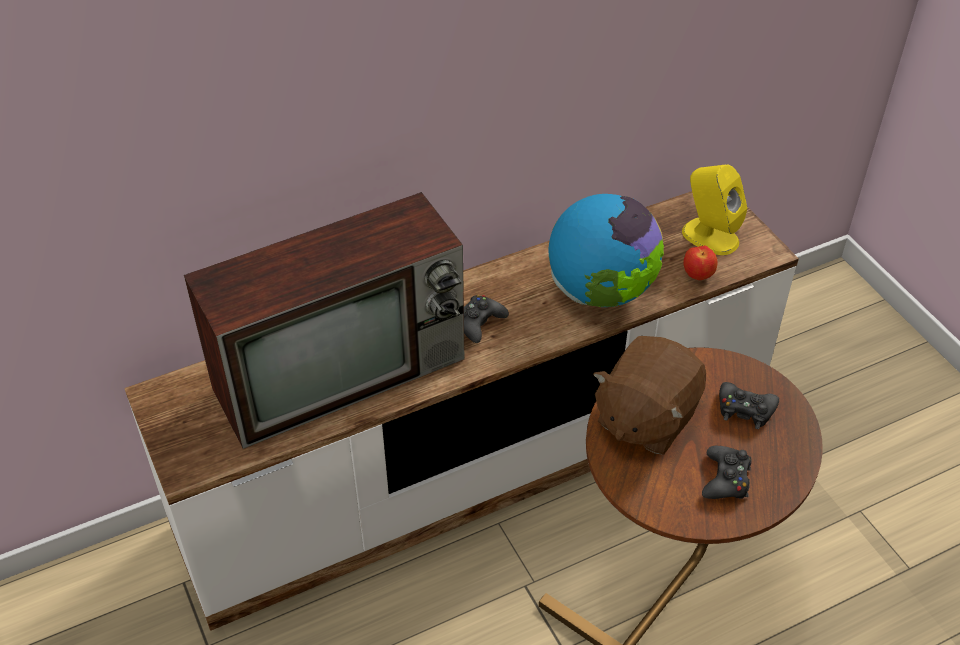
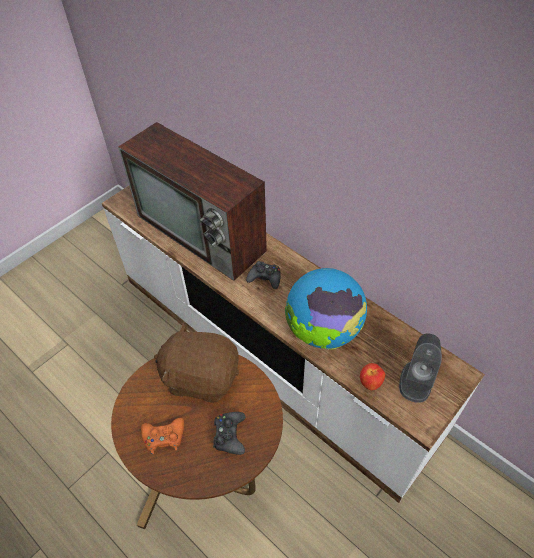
camera: 70 degrees right, 5 degrees up
yellow speaker [682,164,747,255] -> grey speaker [399,333,442,403]
black game controller [702,446,752,499] -> orange game controller [141,418,184,454]

